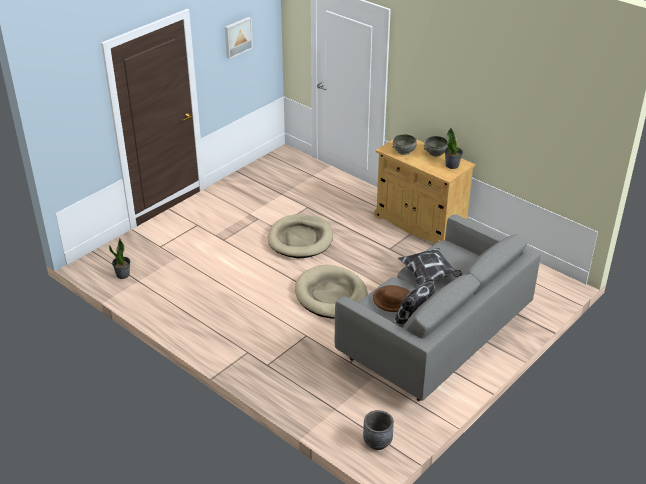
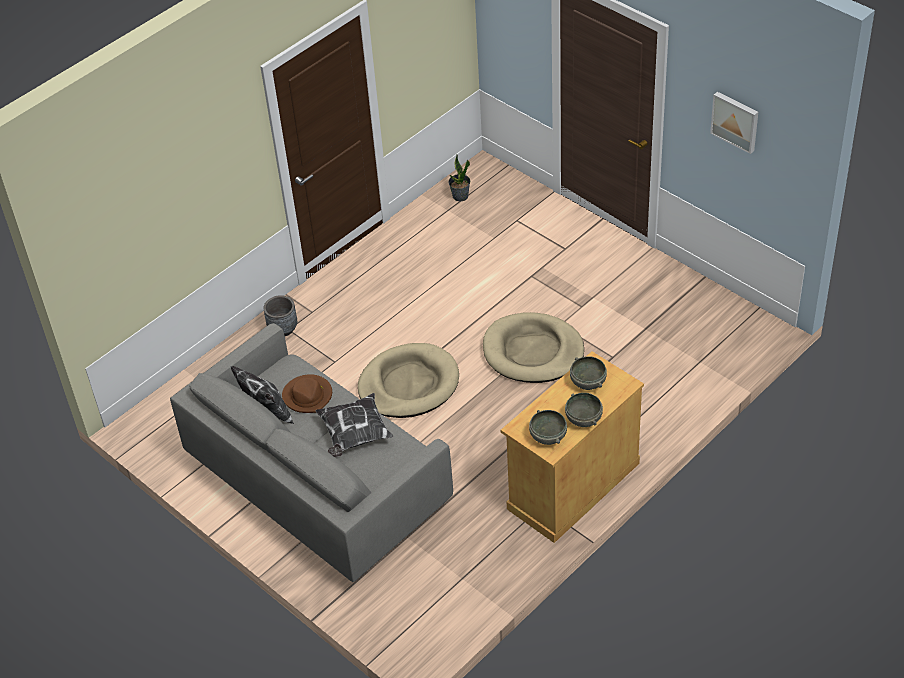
camera: 95 degrees right, 10 degrees up
grey planter [363,410,394,450] -> grey planter moved to [263,295,297,336]
potted plant [445,128,463,169] -> grey bowl [529,410,567,445]

